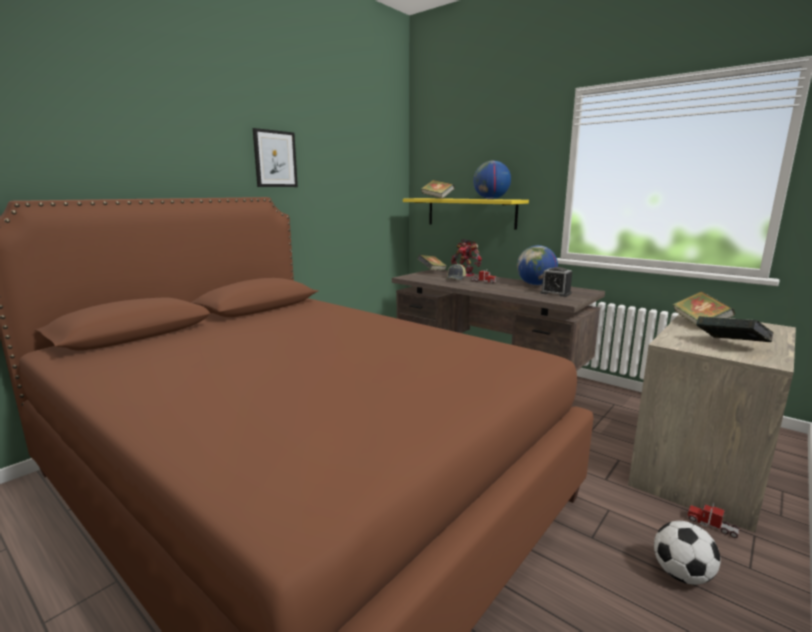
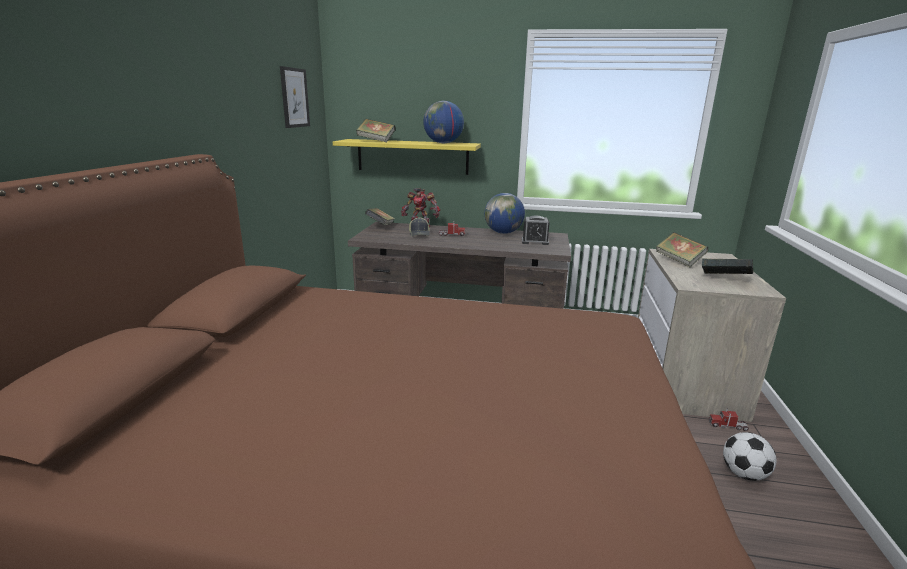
camera: 30 degrees left, 5 degrees up
picture [253,128,298,187] -> picture moved to [280,66,310,128]

